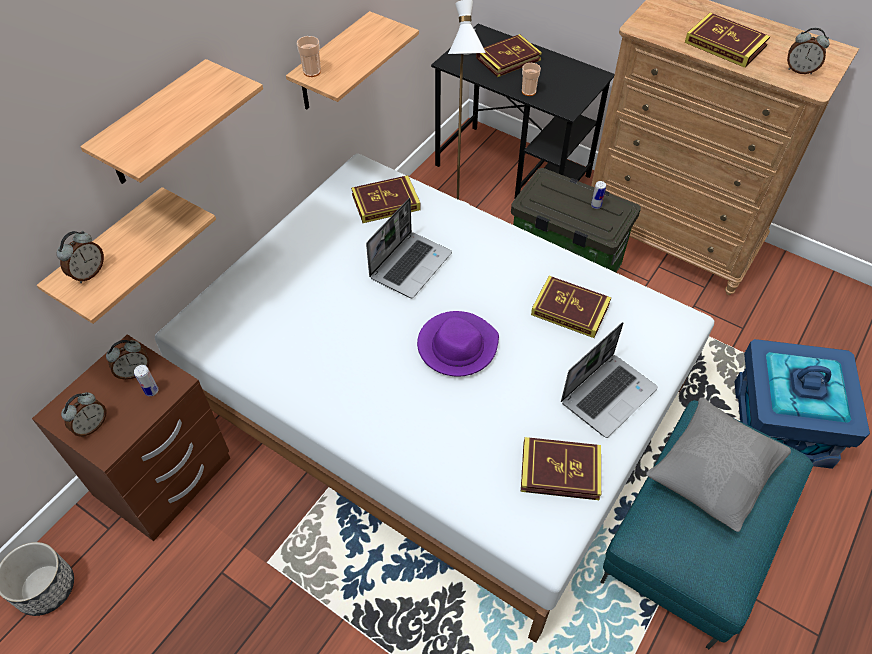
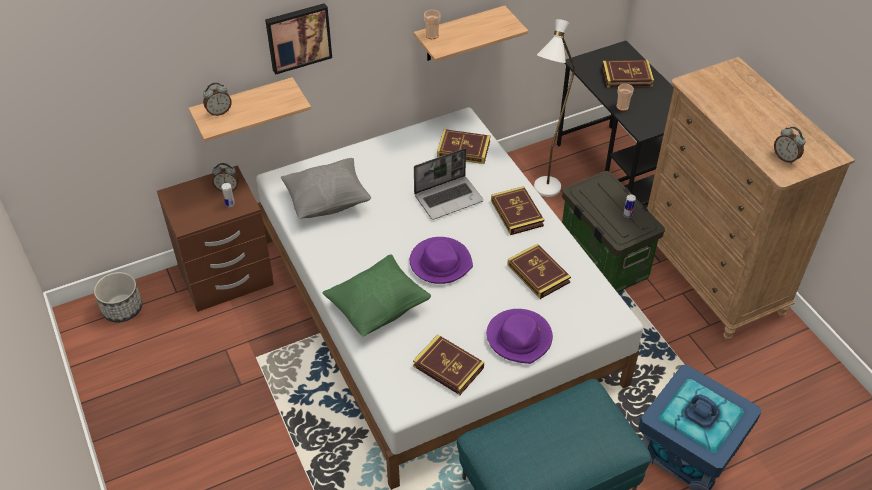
camera: 30 degrees right, 5 degrees down
alarm clock [61,392,106,437] -> none
shelf [80,59,263,184] -> picture [265,3,332,75]
laptop [561,322,658,438] -> purple hat [486,309,553,364]
grey pillow [646,398,791,532] -> grey pillow moved to [281,158,371,219]
book [685,13,770,68] -> book moved to [491,186,544,235]
none -> green pillow [322,254,431,337]

